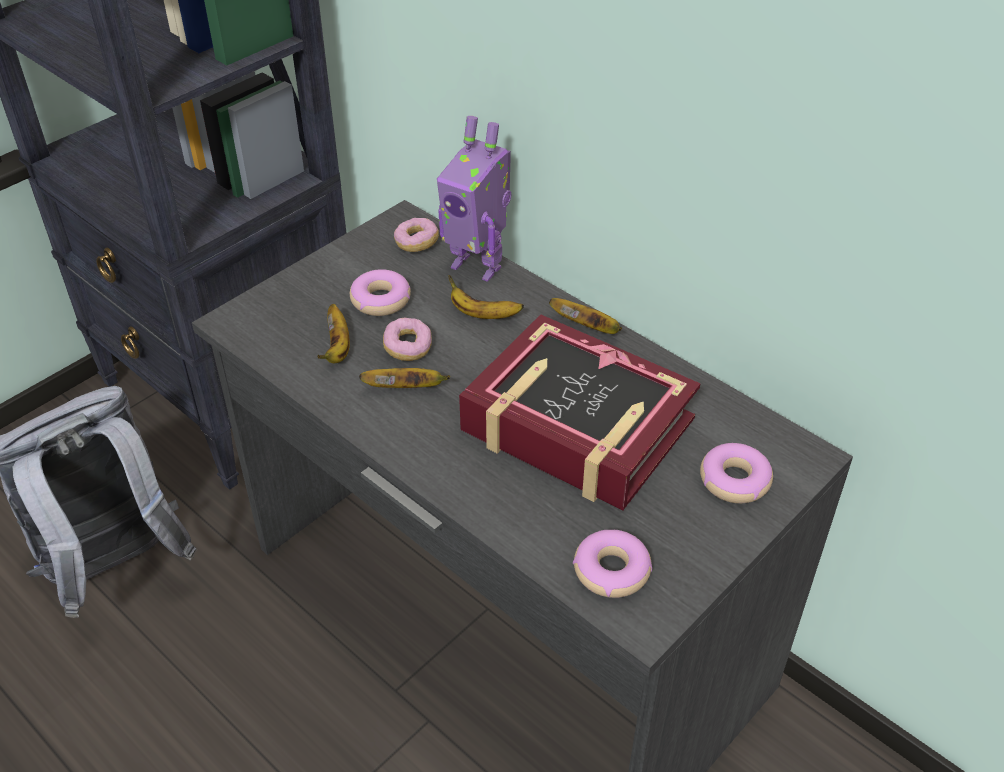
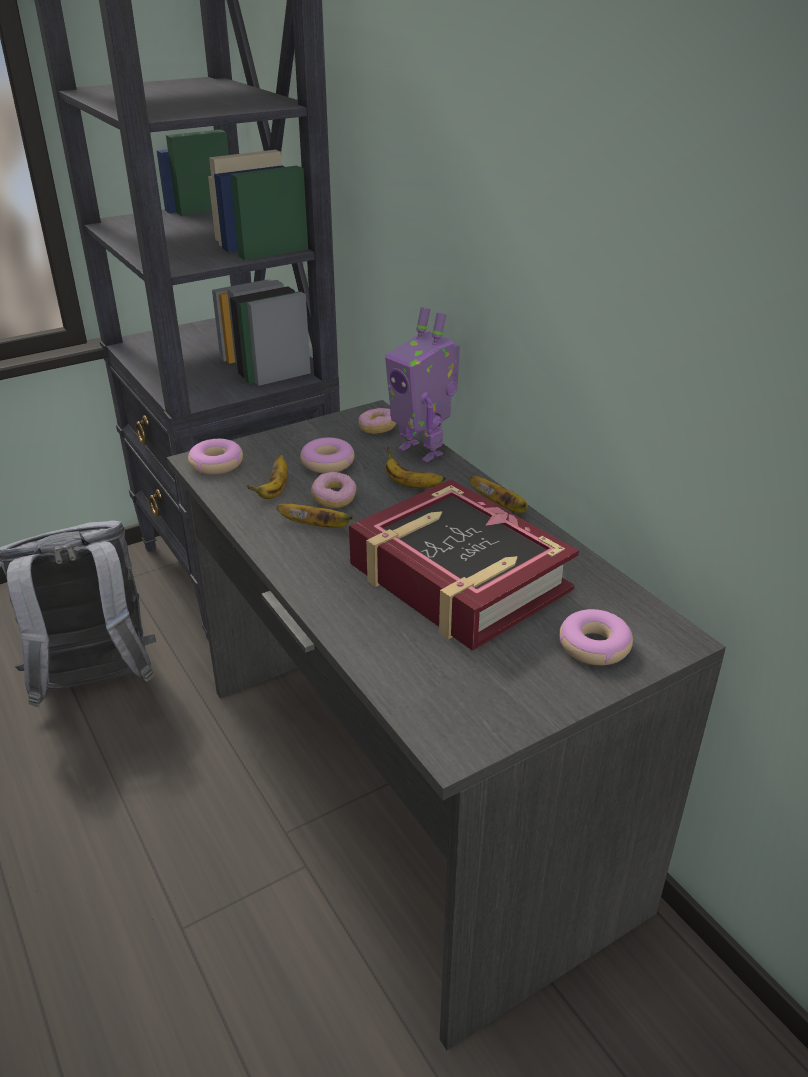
camera: 15 degrees right, 10 degrees down
donut [573,530,652,598] -> donut moved to [188,439,243,475]

